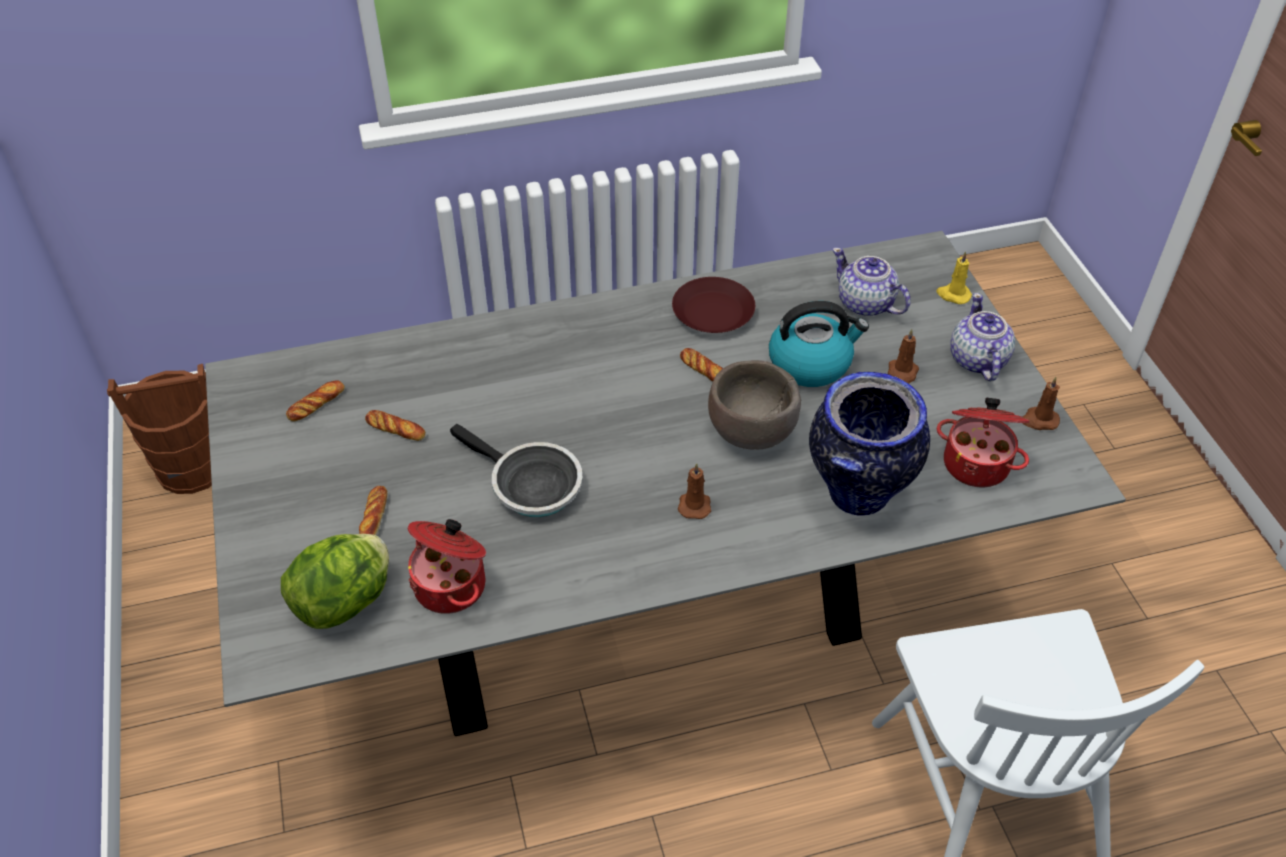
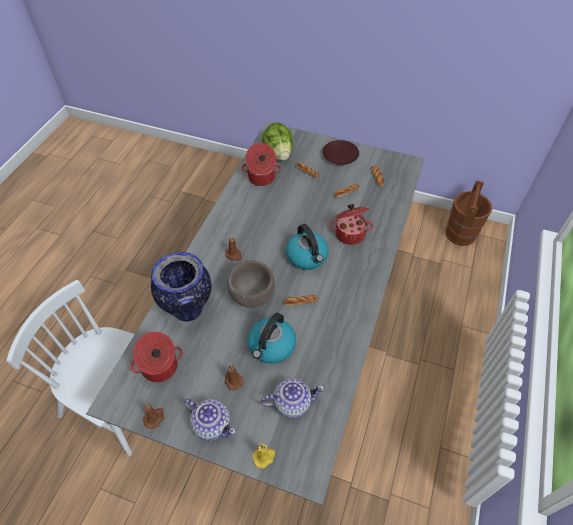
camera: 125 degrees right, 5 degrees up
frying pan [450,424,583,517] -> none
brown plate [672,277,755,333] -> brown plate moved to [322,140,359,165]
none -> kettle [286,224,329,270]
none -> cooking pot [330,204,373,245]

